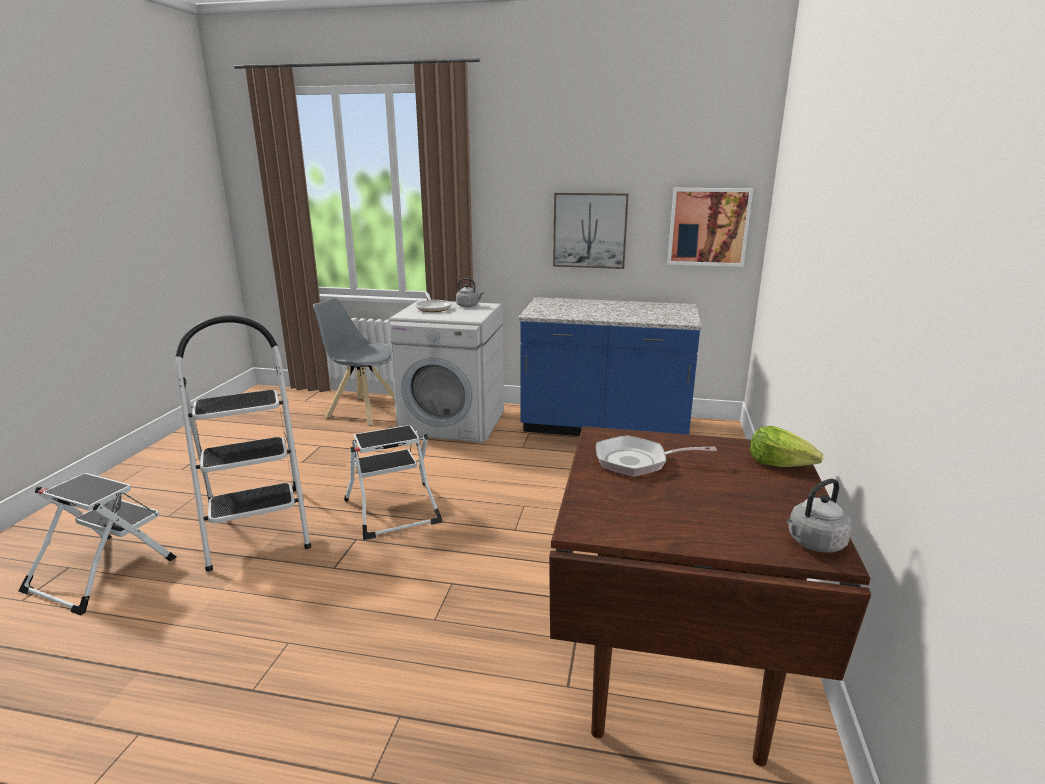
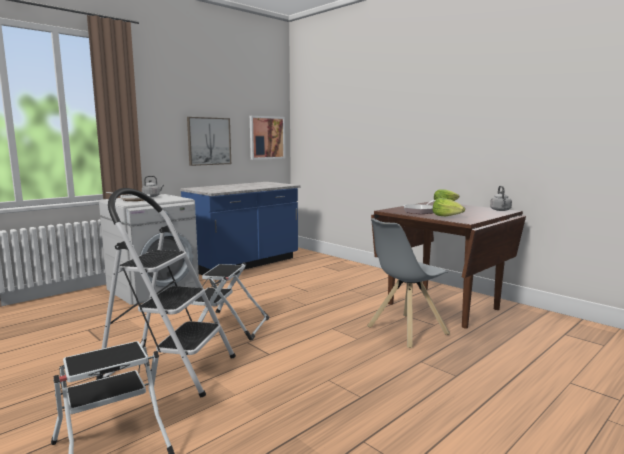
camera: 55 degrees left, 10 degrees down
grey chair [313,298,395,426] -> grey chair moved to [367,218,450,348]
none -> lettuce [433,198,465,216]

